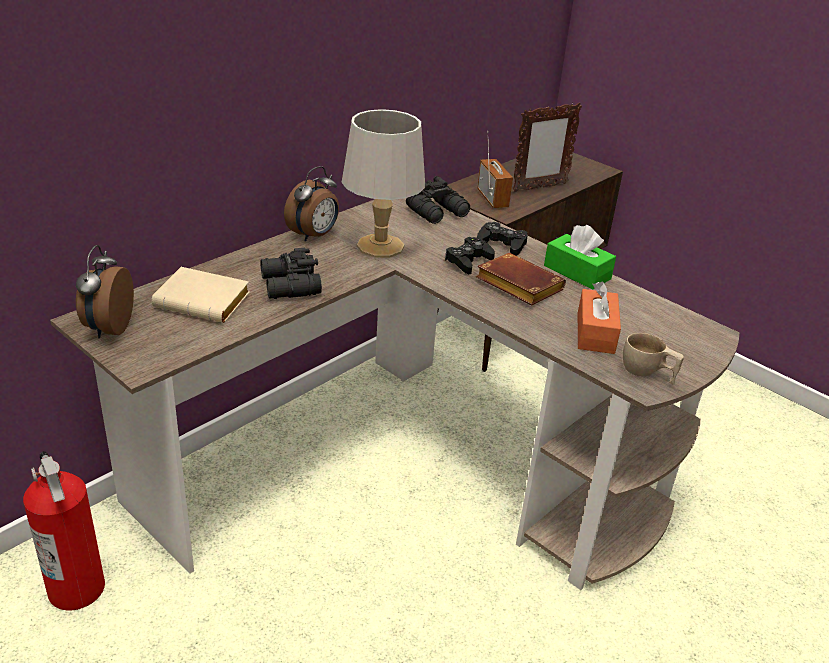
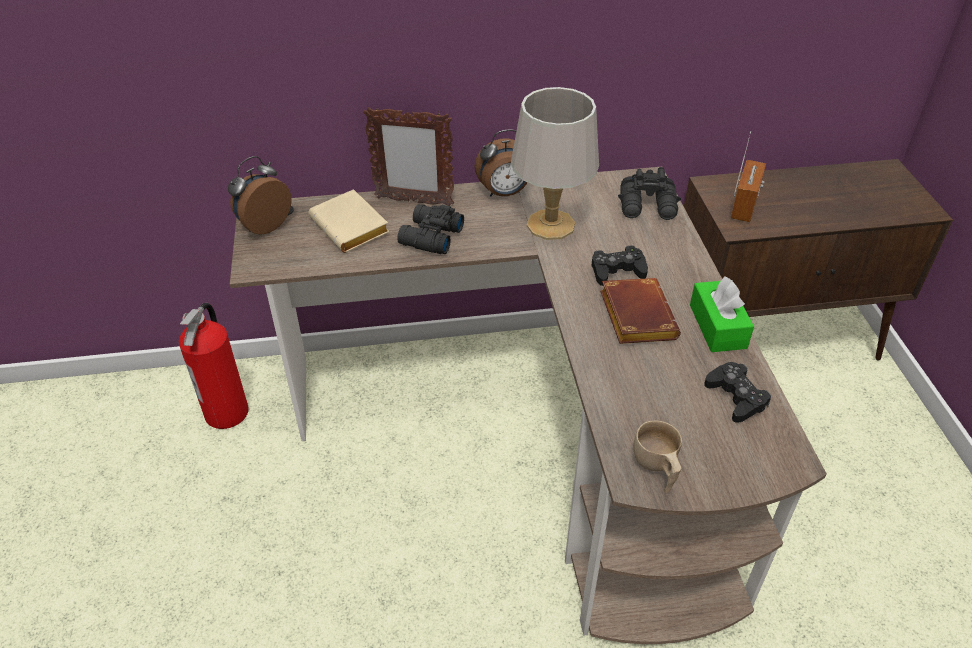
camera: 40 degrees right, 10 degrees up
black game controller [477,222,528,256] -> black game controller moved to [704,362,771,423]
picture frame [512,102,582,192] -> picture frame moved to [363,107,454,206]
orange tissue box [578,281,621,354] -> none

